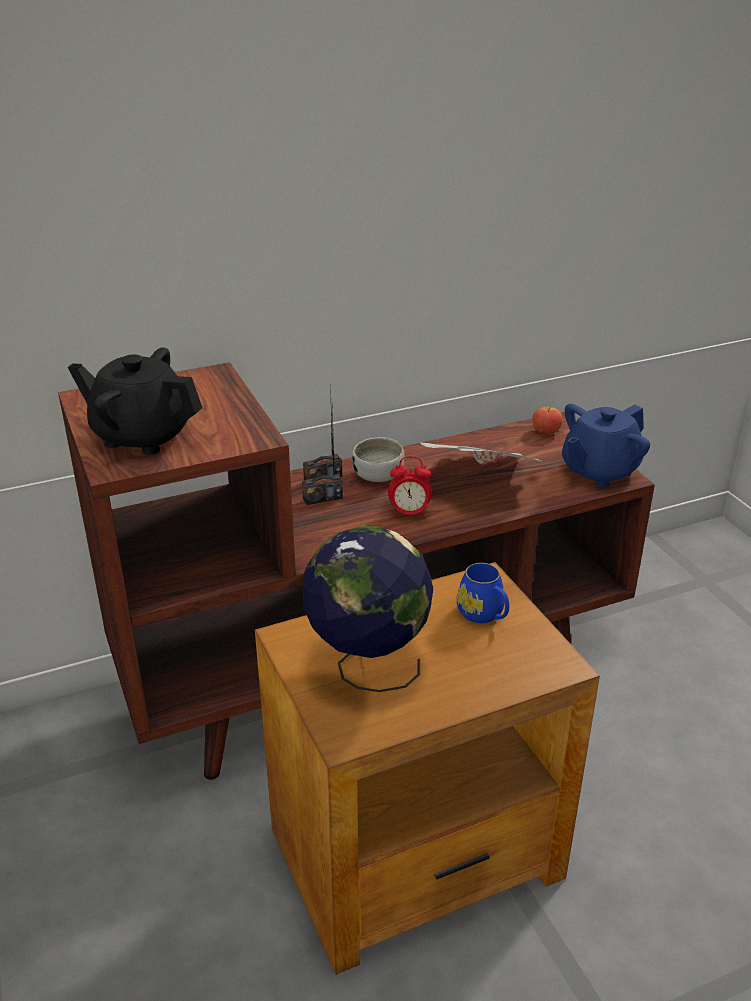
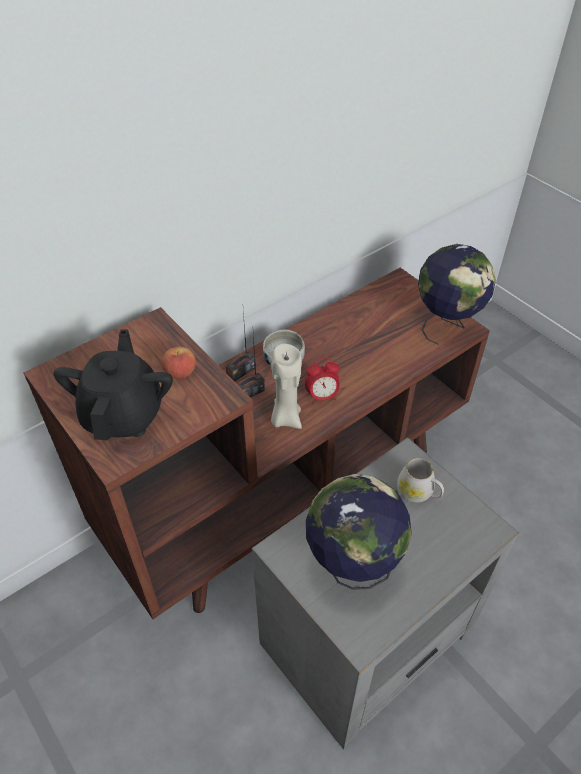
camera: 15 degrees left, 15 degrees up
black teapot [68,347,202,455] -> black teapot turned 90 degrees clockwise [54,329,173,441]
brown side table [255,562,600,975] -> grey side table [252,437,519,750]
newspaper [420,443,546,465] -> none
blue mug [457,563,509,623] -> white mug [397,458,444,503]
apple [533,407,563,435] -> apple moved to [162,347,196,379]
blue teapot [562,404,650,488] -> globe [418,244,496,345]
none -> beige candle [271,344,302,429]

